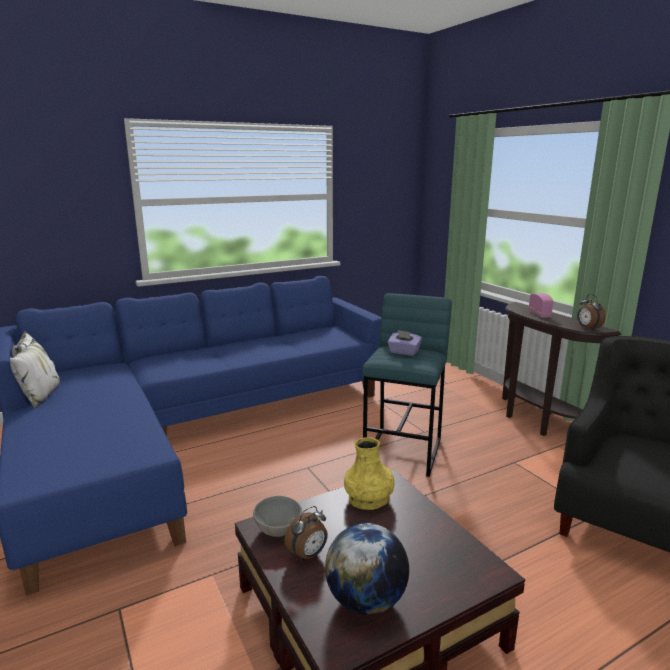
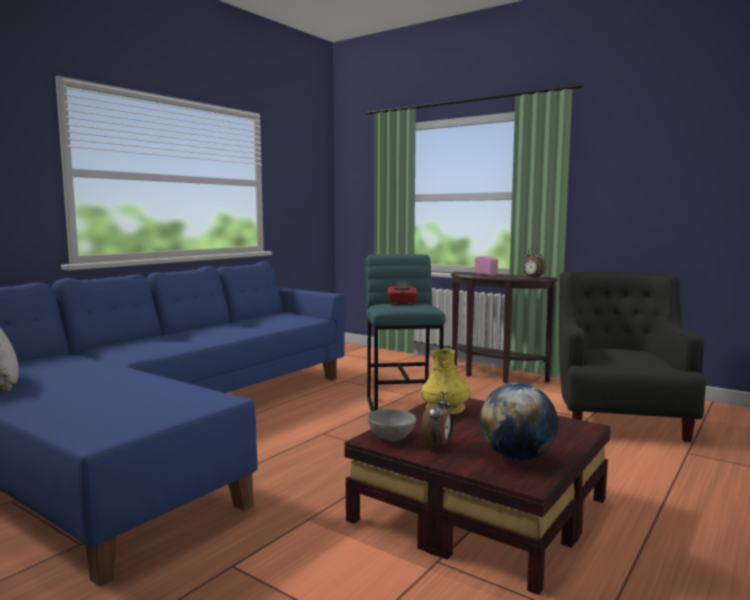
camera: 25 degrees left, 10 degrees down
purple tissue box [388,330,422,356] -> red tissue box [387,282,417,305]

